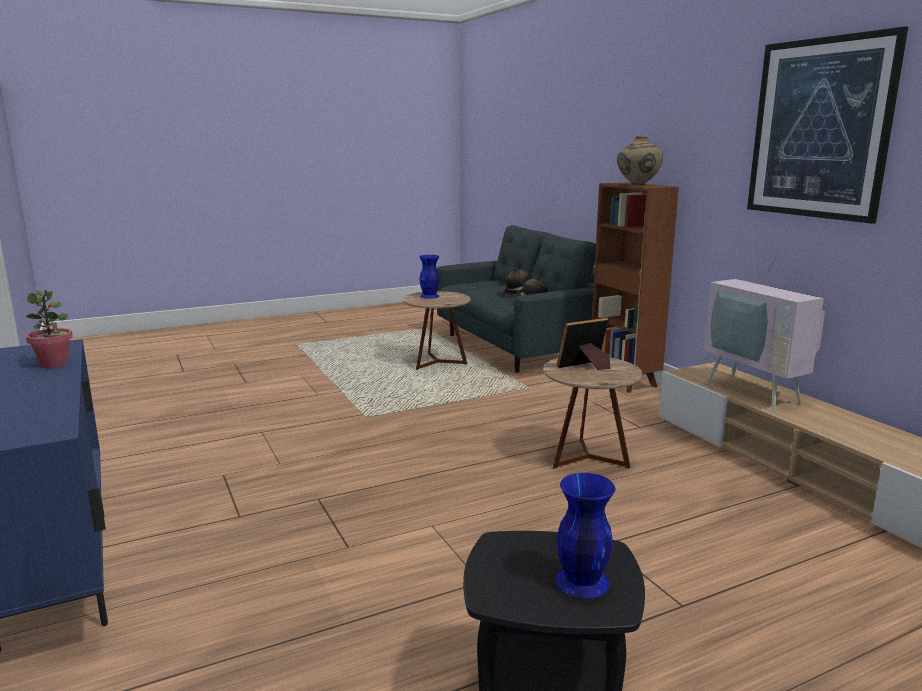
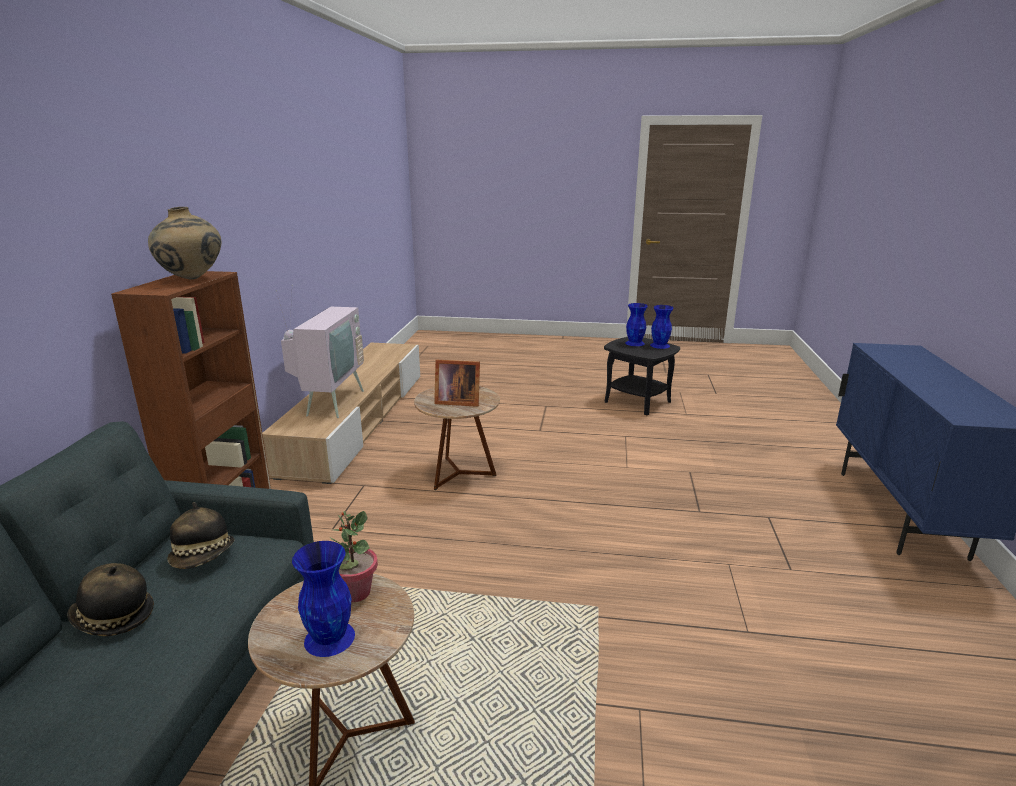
camera: 145 degrees left, 5 degrees up
potted plant [26,290,73,368] -> potted plant moved to [330,511,378,602]
picture [747,26,908,224] -> none
none -> blue vase [650,305,674,349]

